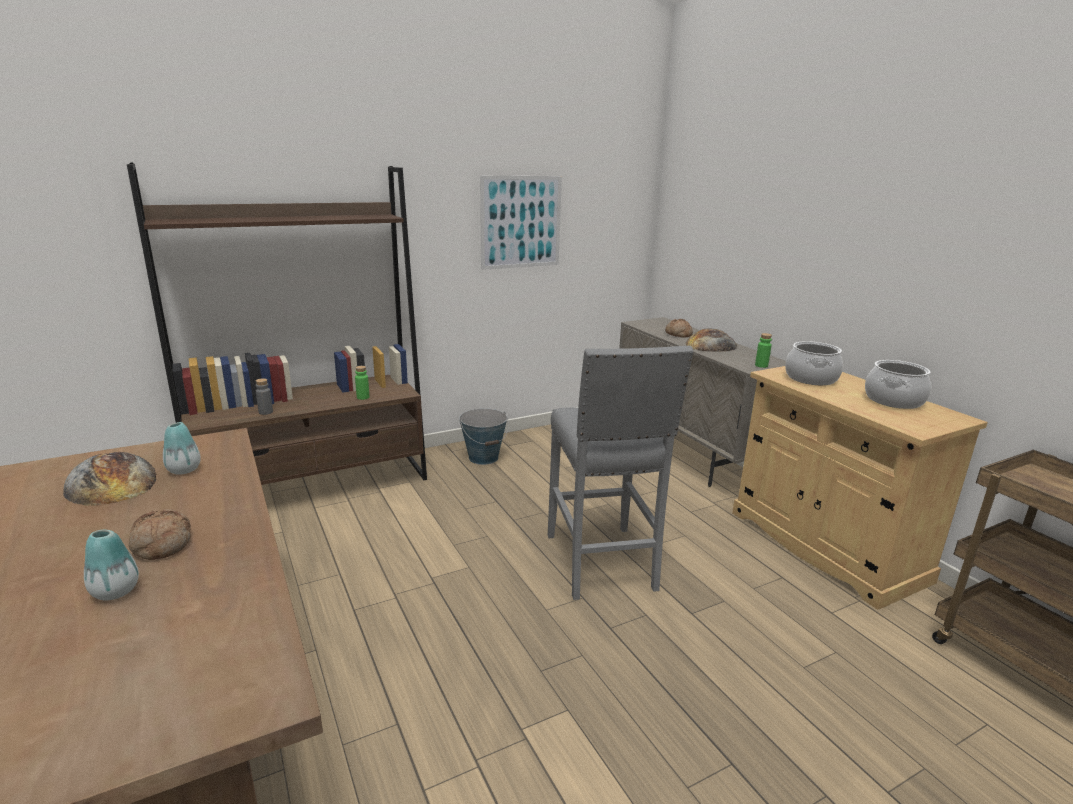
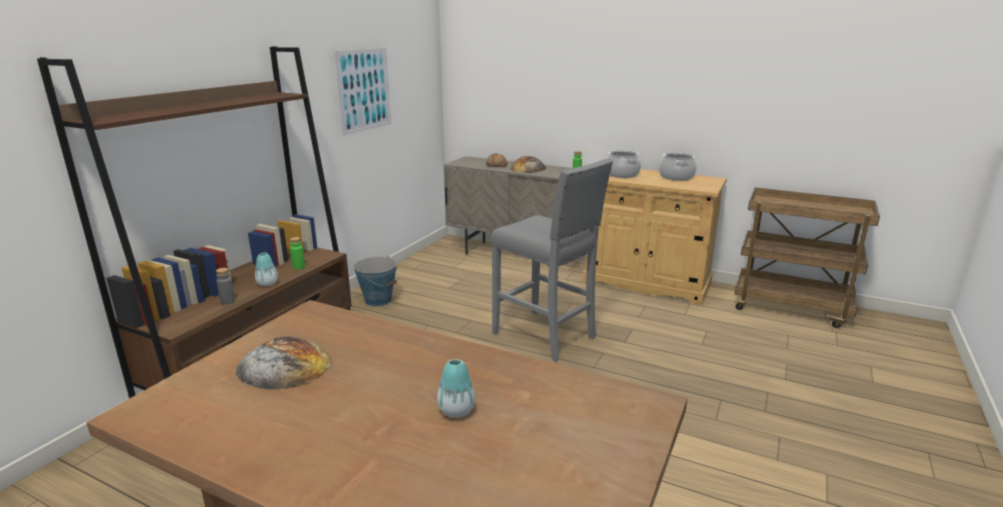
camera: 35 degrees left, 0 degrees up
bread [129,509,191,560] -> none
vase [163,422,201,475] -> vase moved to [255,252,278,286]

